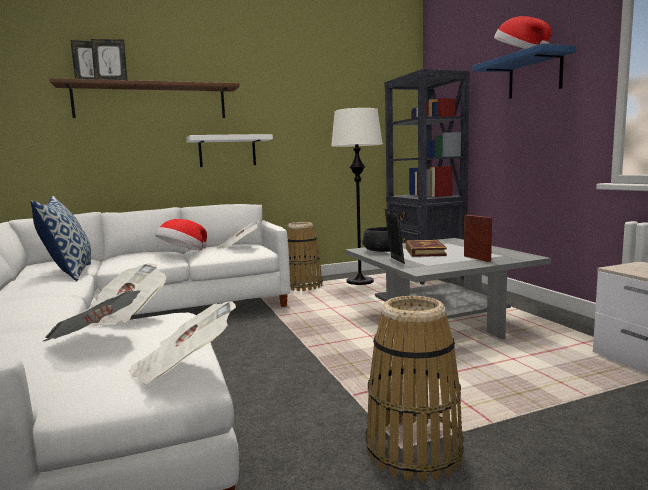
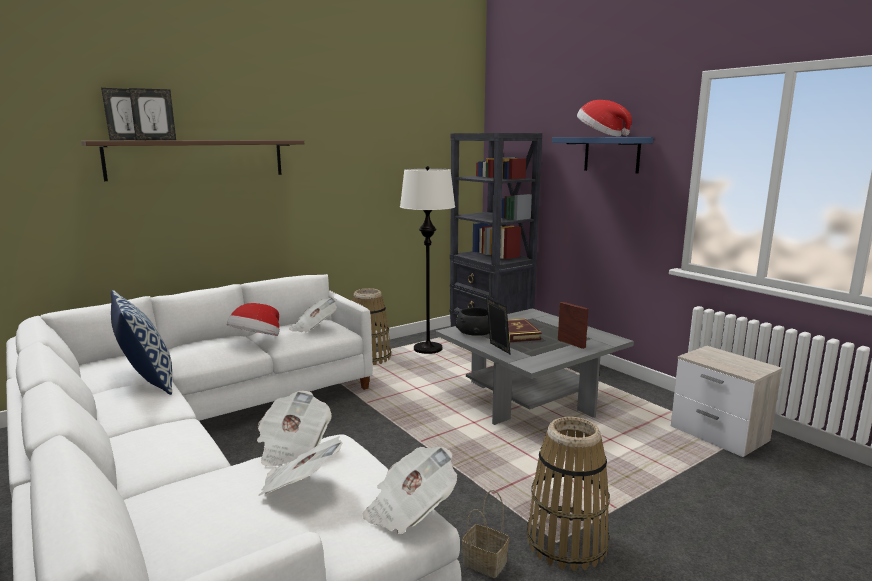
camera: 15 degrees left, 5 degrees up
white shelf [186,134,273,167] -> none
none -> basket [462,490,509,578]

